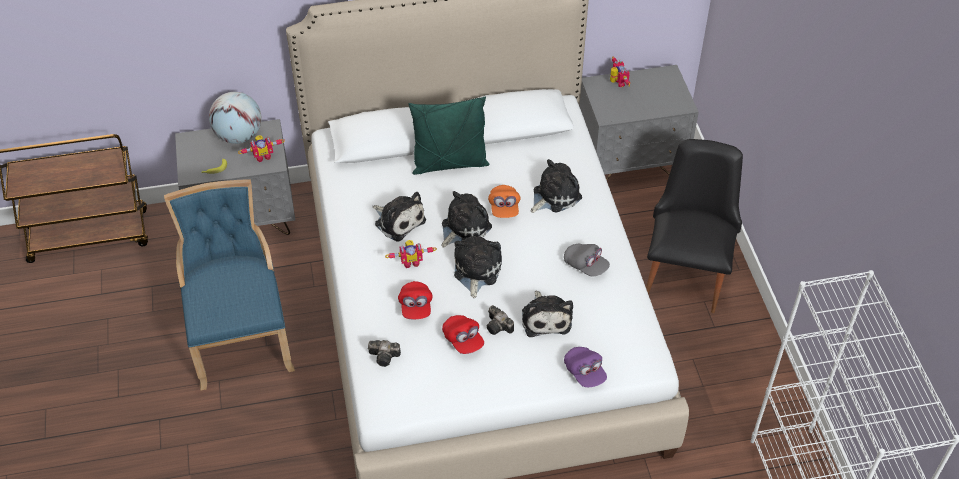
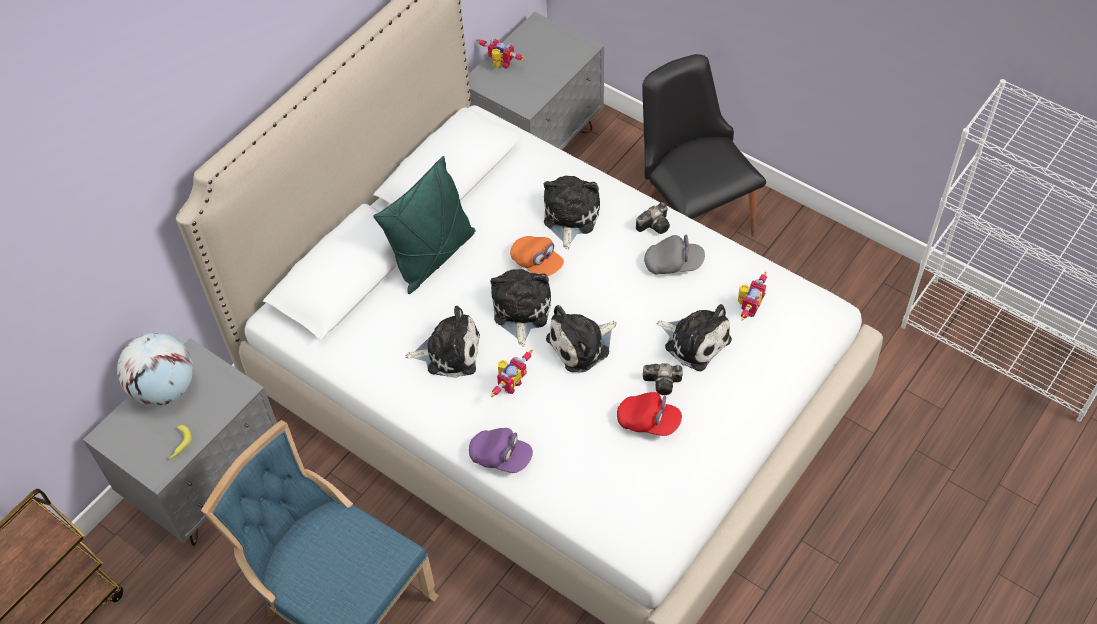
camera: 40 degrees left, 5 degrees up
toy robot [238,135,285,162] -> toy robot moved to [738,272,767,321]
camera [368,340,401,367] -> camera moved to [636,202,670,234]
red cap [398,281,433,319] -> none
plush toy [454,236,502,298] -> plush toy turned 90 degrees counterclockwise [546,305,616,373]
purple cap [564,347,607,387] -> purple cap moved to [469,428,533,473]

